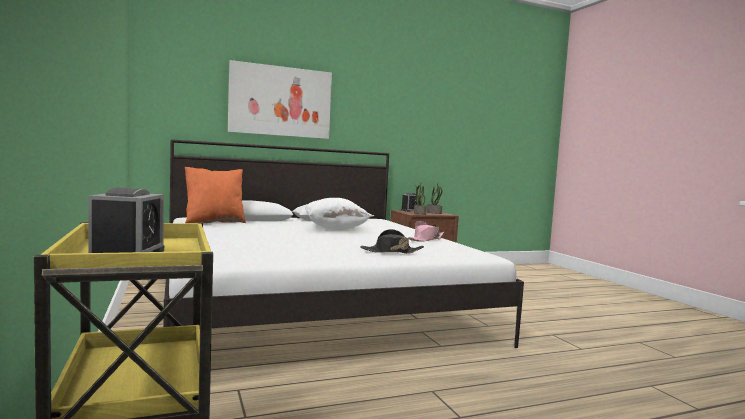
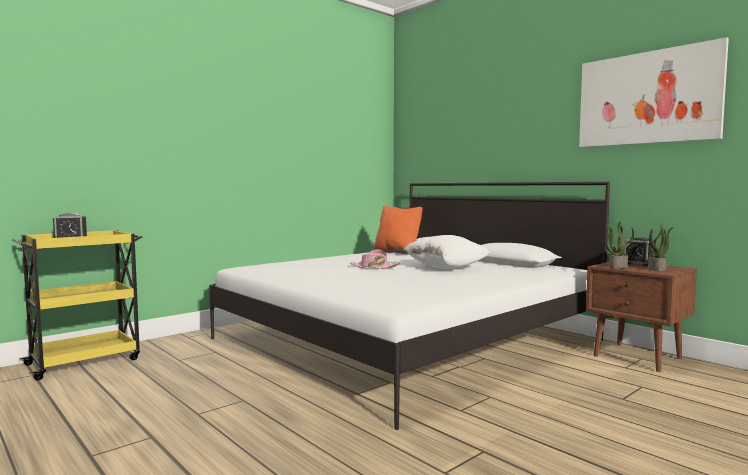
camera: 70 degrees right, 0 degrees up
picture [228,60,332,139] -> picture moved to [579,37,729,147]
black hat [360,229,424,254] -> none
pink hat [408,221,444,242] -> pink hat moved to [350,249,400,269]

